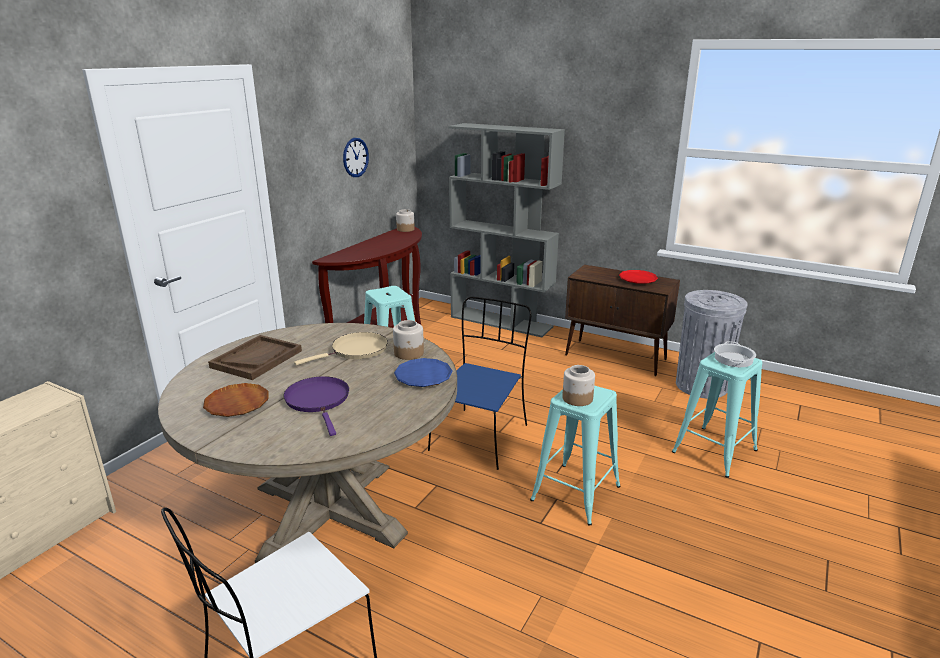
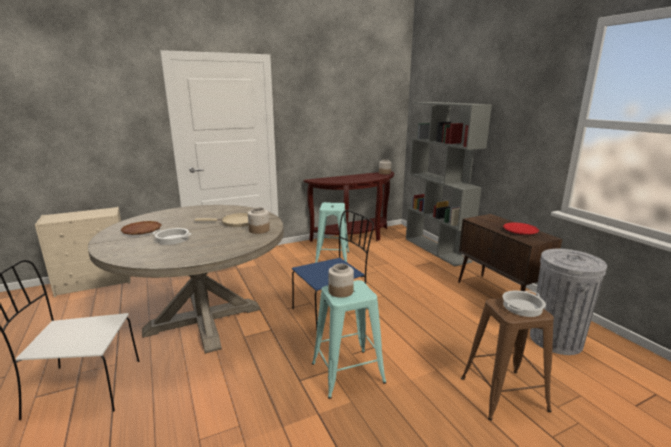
camera: 35 degrees right, 5 degrees down
brown tray [208,335,302,380] -> none
purple frying pan [283,376,349,436] -> cooking pot [152,228,192,245]
wall clock [343,138,369,177] -> none
blue plate [394,358,453,387] -> none
turquoise stool [672,352,762,478] -> brown stool [461,298,554,420]

